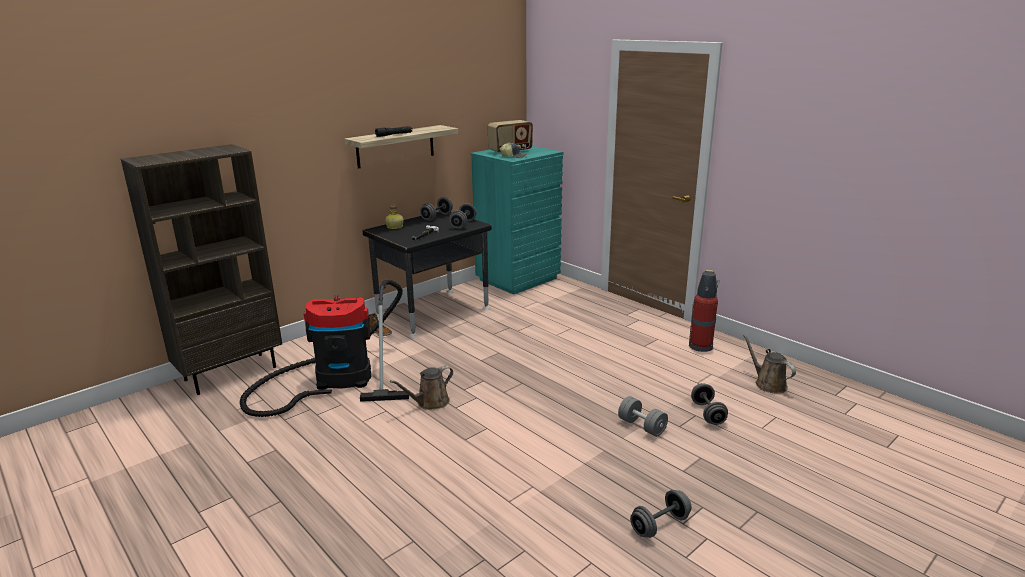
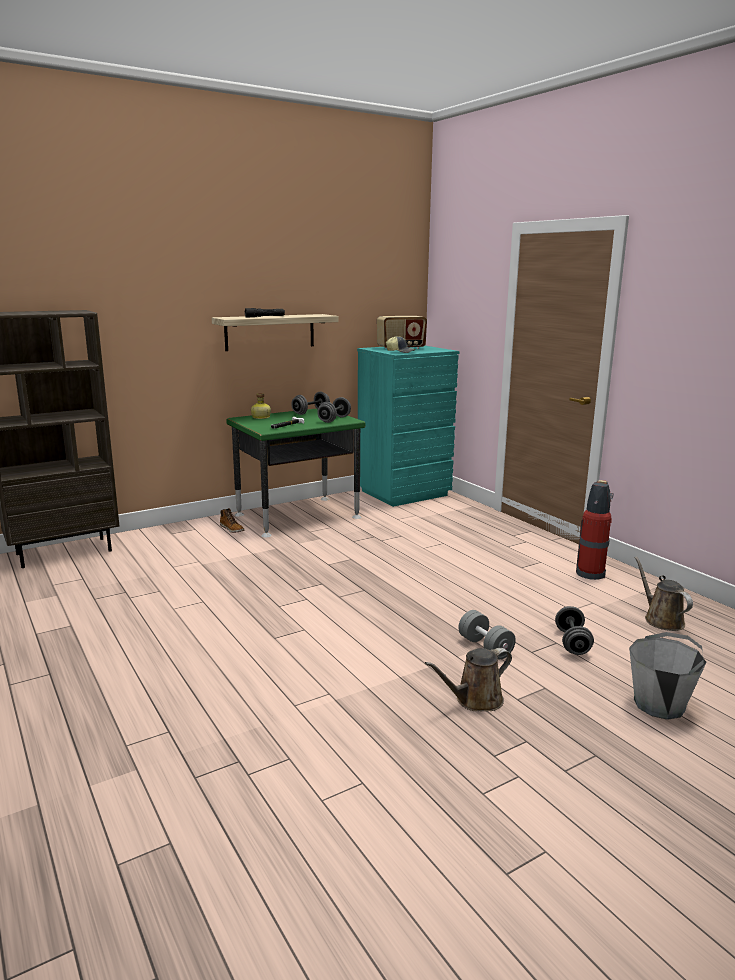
camera: 10 degrees right, 5 degrees down
vacuum cleaner [240,280,409,417] -> none
black desk [363,211,492,338] -> green desk [226,409,365,537]
brown watering can [390,366,453,410] -> brown watering can moved to [425,648,512,711]
grey dumbbell [630,490,691,538] -> none
none -> grey bucket [629,632,706,720]

